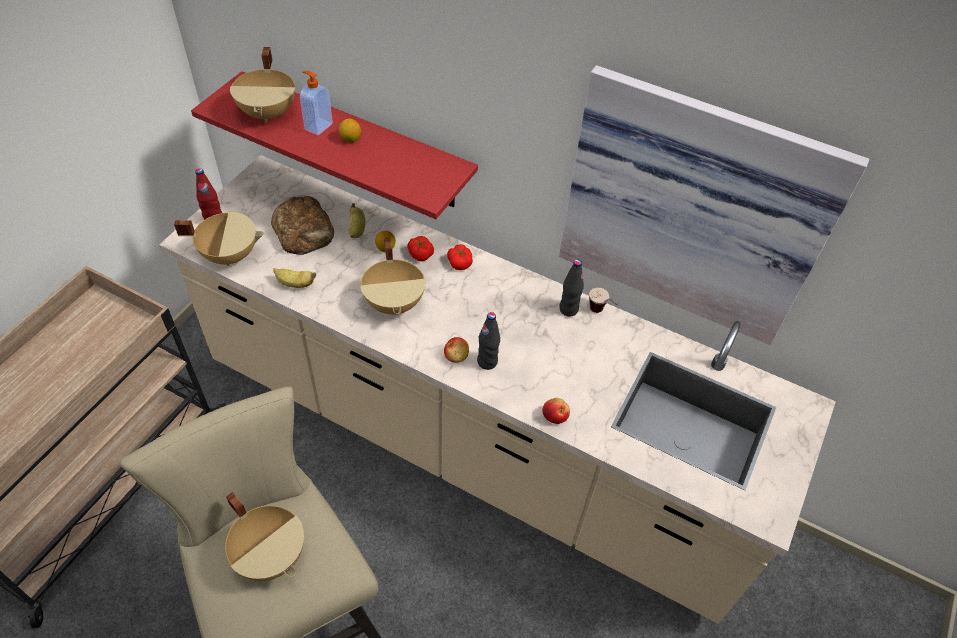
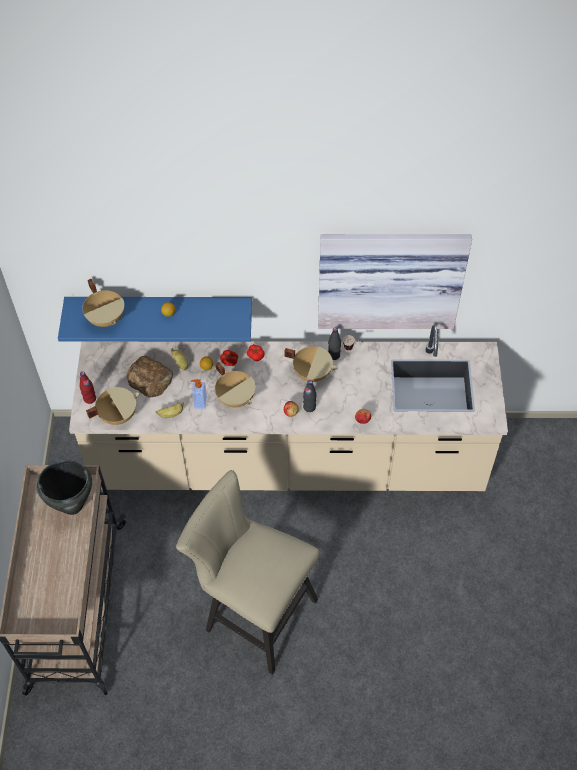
camera: 25 degrees left, 5 degrees up
red shelf [191,71,478,219] -> blue shelf [58,297,252,342]
beige cooking pot [225,492,304,581] -> beige cooking pot moved to [285,346,337,382]
soap dispenser [300,71,333,136] -> soap dispenser moved to [191,379,207,409]
none -> black cooking pot [37,460,92,515]

